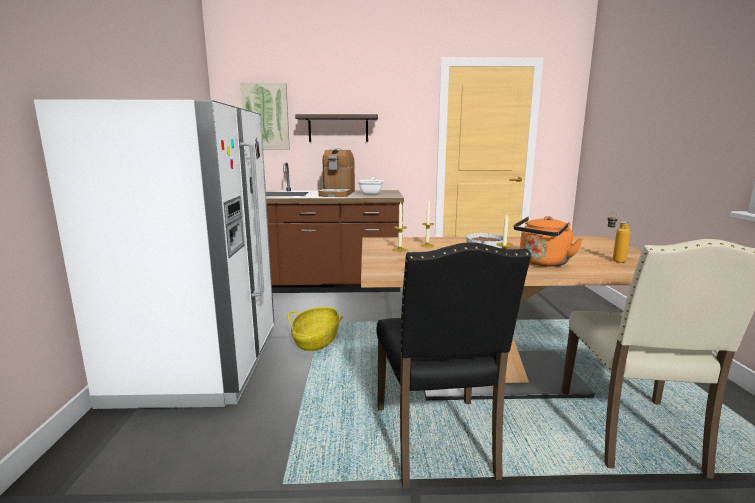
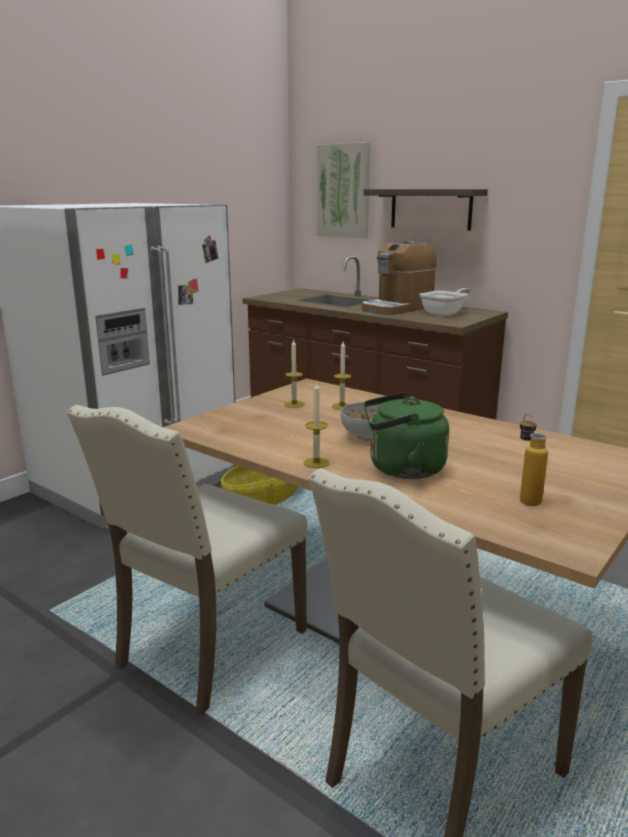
camera: 40 degrees right, 5 degrees up
black chair [377,242,531,489] -> beige chair [67,405,308,716]
orange kettle [514,216,583,267] -> green kettle [364,392,449,479]

